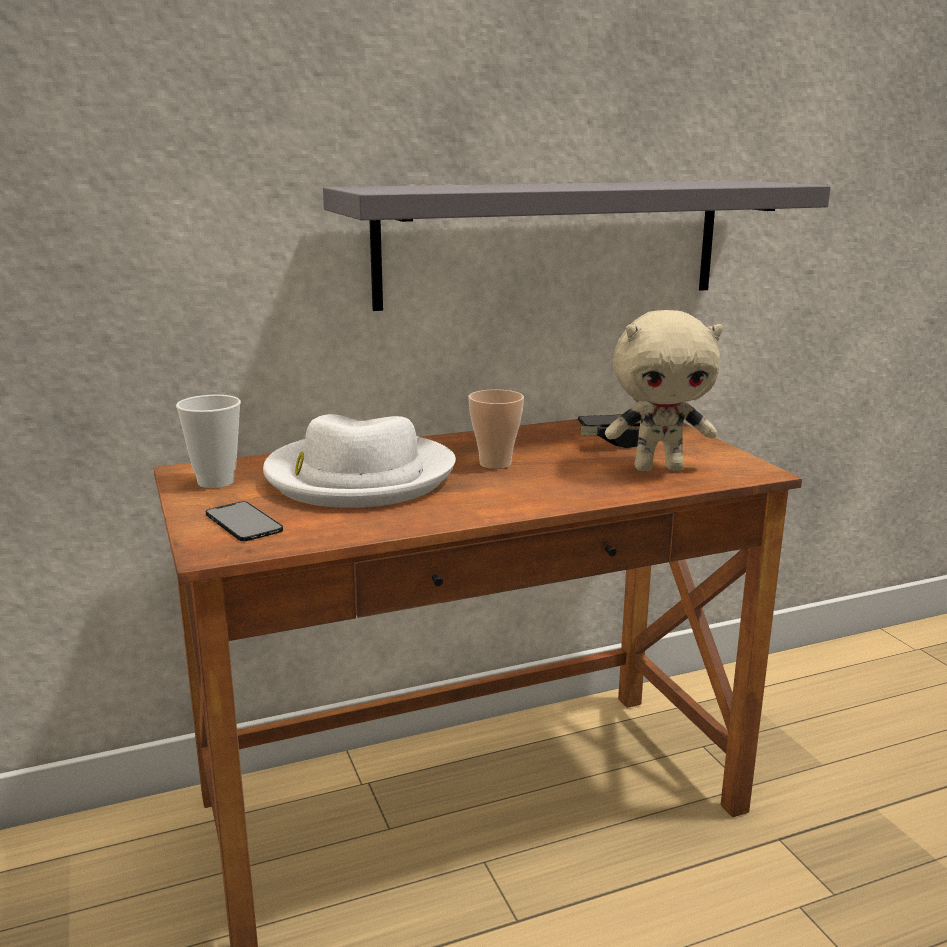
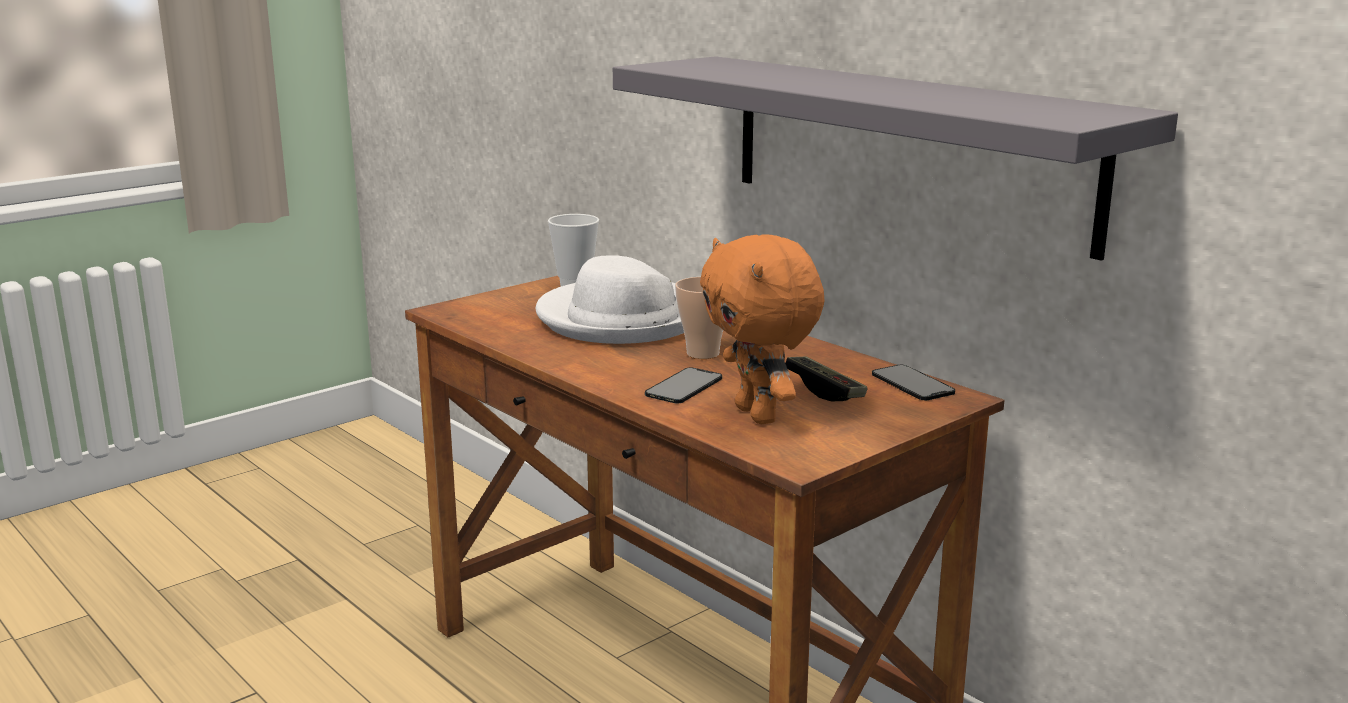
camera: 70 degrees right, 0 degrees up
phone [206,501,283,541] -> phone moved to [645,367,722,404]
beige plush toy [605,310,723,471] -> orange plush toy [700,234,824,424]

